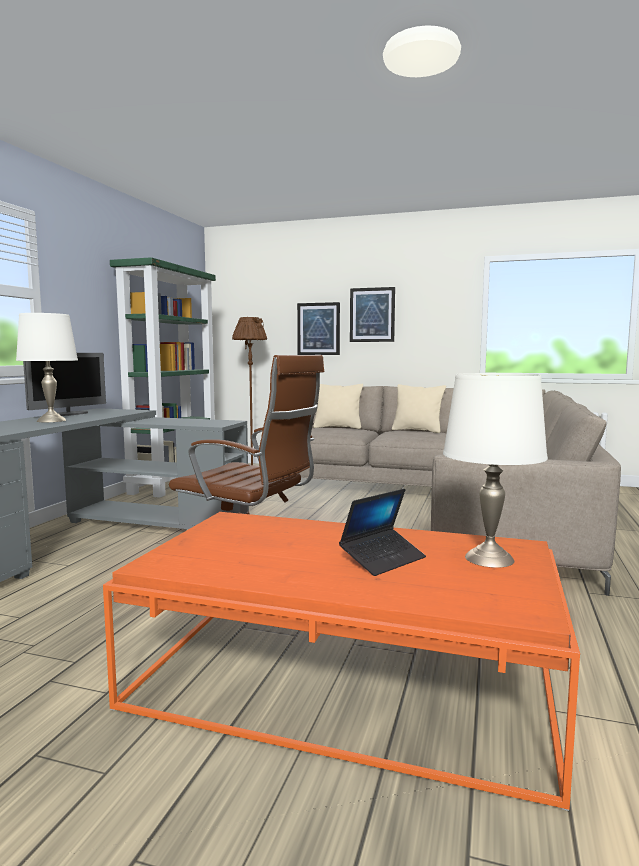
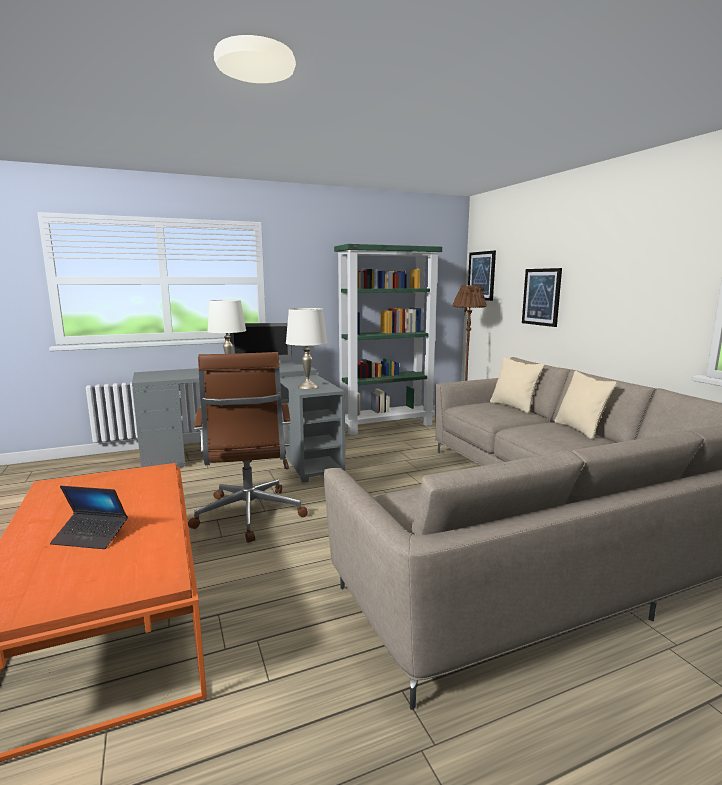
camera: 50 degrees right, 5 degrees up
picture [350,287,395,342] -> picture moved to [468,251,496,301]
white table lamp [443,373,548,568] -> white table lamp moved to [286,308,328,389]

